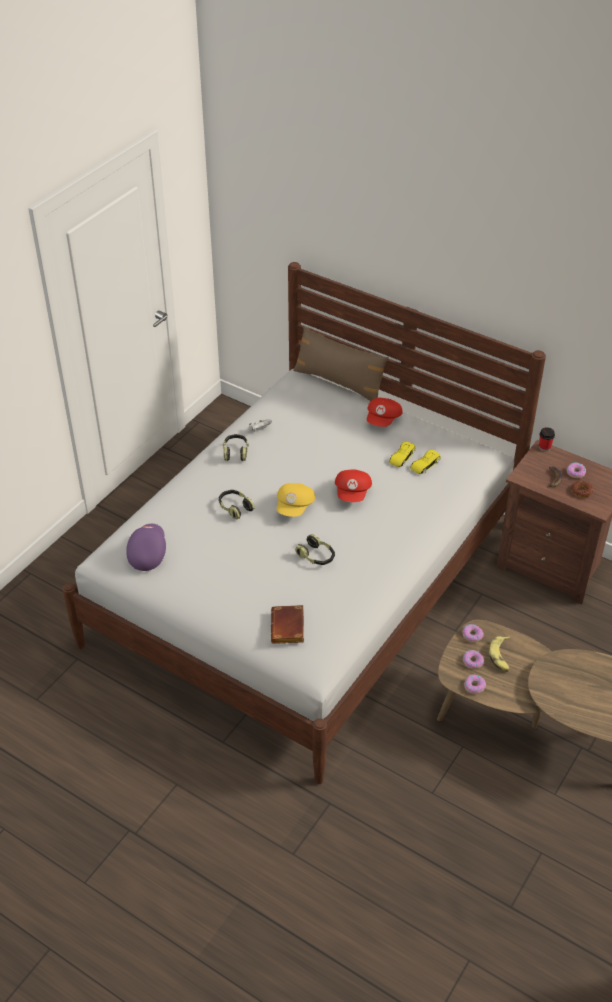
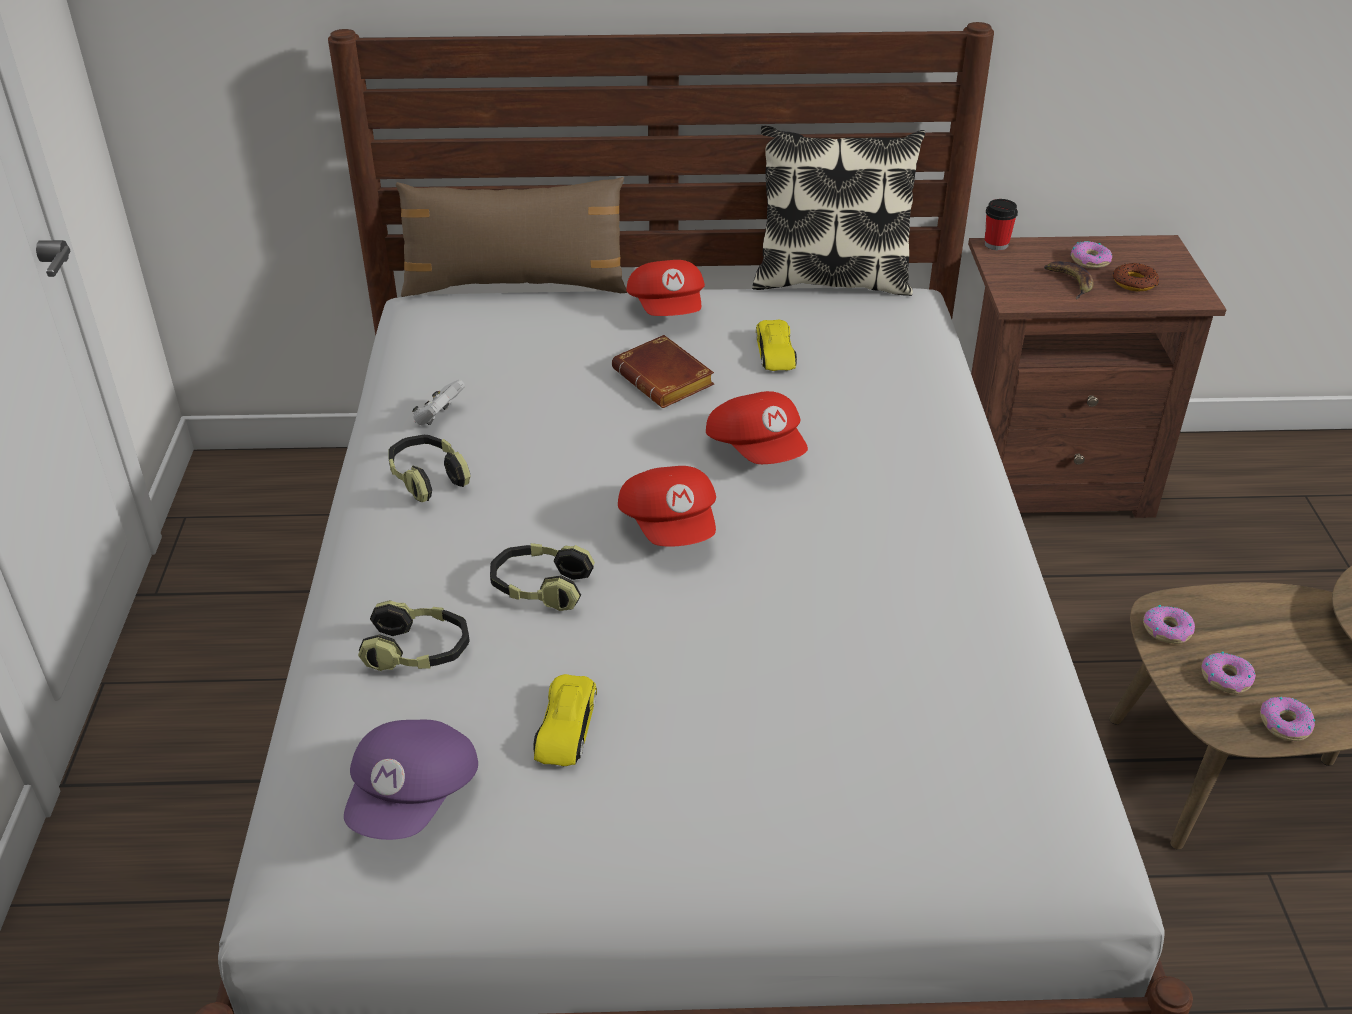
camera: 35 degrees left, 5 degrees down
purple cap [126,524,166,571] -> purple cap turned 135 degrees counterclockwise [344,720,478,840]
brown book [271,605,304,644] -> brown book moved to [612,335,714,408]
yellow cap [277,483,315,517] -> red cap [618,466,716,547]
headphones [295,534,335,565] -> headphones moved to [358,600,470,671]
yellow toy car [410,450,441,474] -> yellow toy car moved to [533,674,597,766]
banana [489,636,510,672] -> none
none -> pillow [752,125,925,296]

